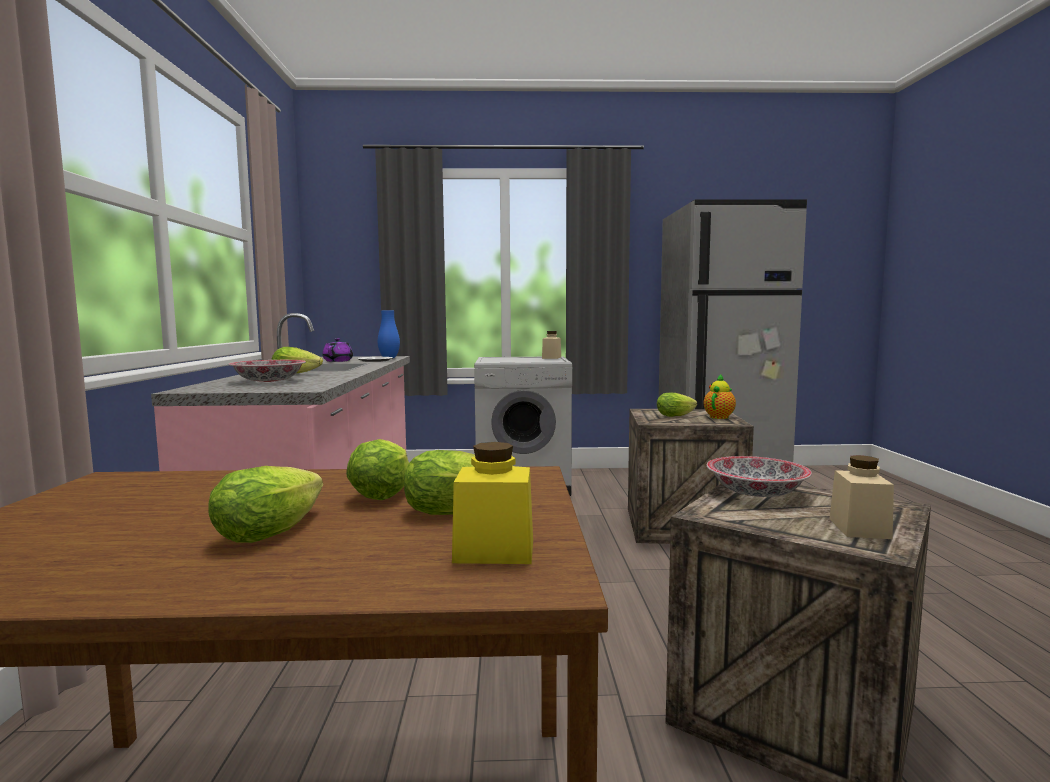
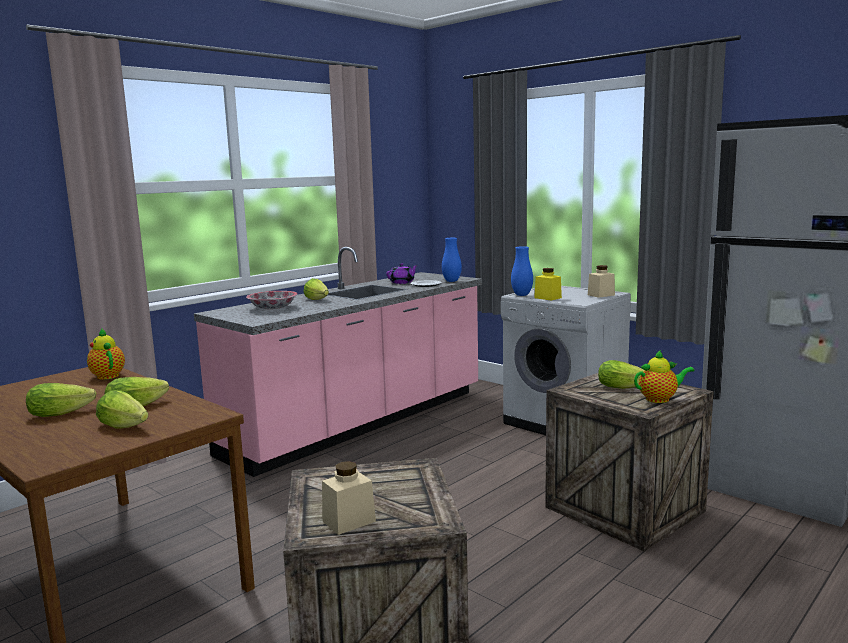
camera: 45 degrees right, 5 degrees up
yellow jar [452,442,533,564] -> yellow jar moved to [534,268,562,301]
bowl [707,456,812,497] -> none
none -> teapot [87,328,125,379]
none -> blue vase [511,246,533,296]

